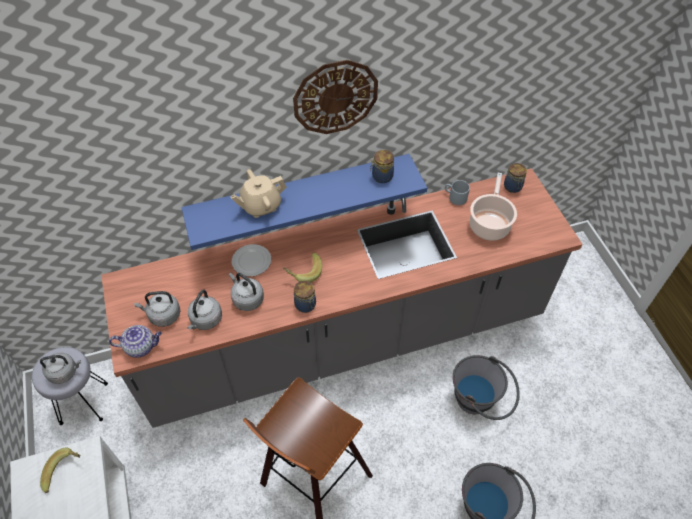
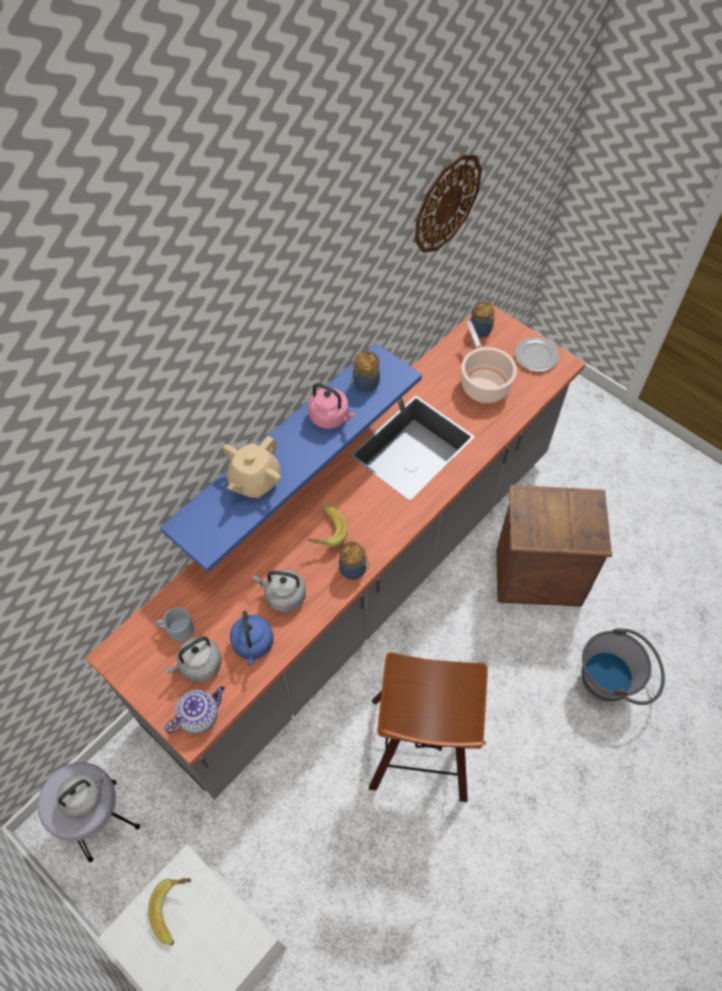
camera: 30 degrees left, 5 degrees up
grey kettle [187,290,222,330] -> blue kettle [230,611,273,666]
plate [232,244,271,276] -> plate moved to [514,337,559,372]
wall clock [293,60,378,134] -> wall clock moved to [415,155,482,253]
grey mug [445,180,470,205] -> grey mug moved to [155,607,194,642]
grey bucket [452,355,520,420] -> crate [496,485,612,607]
none -> pink kettle [308,383,356,429]

